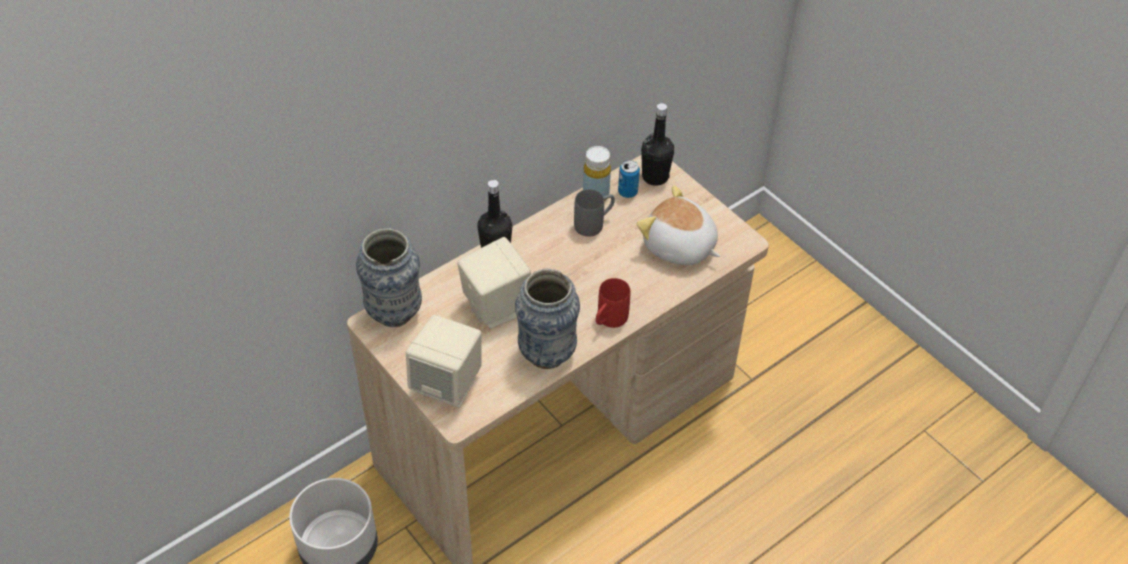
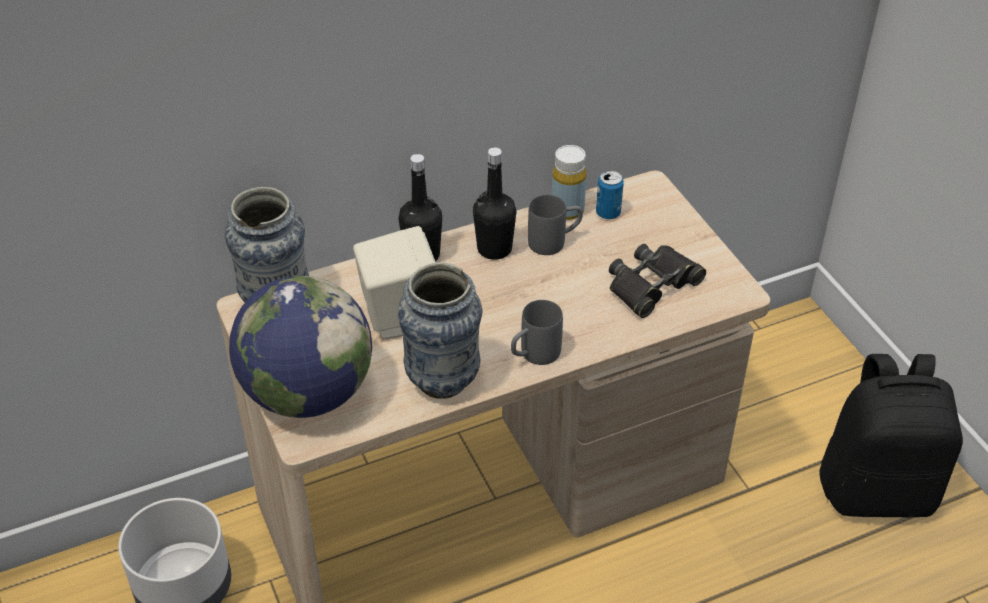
camera: 15 degrees right, 5 degrees down
beige speaker [406,315,482,408] -> globe [229,276,372,418]
red mug [596,278,630,328] -> grey mug [511,300,563,365]
plush toy [637,185,720,265] -> black binoculars [609,244,706,318]
black bottle [641,103,674,186] -> black bottle moved to [473,148,517,260]
none -> black backpack [819,354,963,517]

